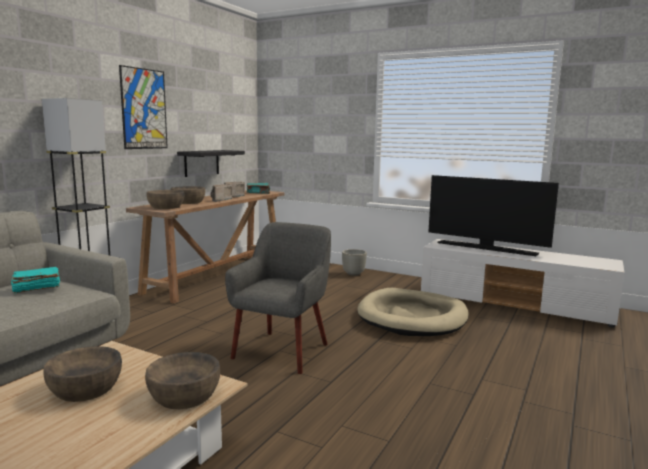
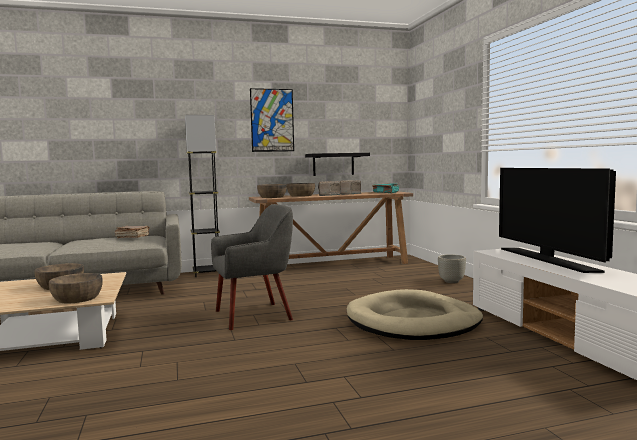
camera: 45 degrees right, 5 degrees down
turquoise book [11,267,60,294] -> brown book [115,226,150,238]

